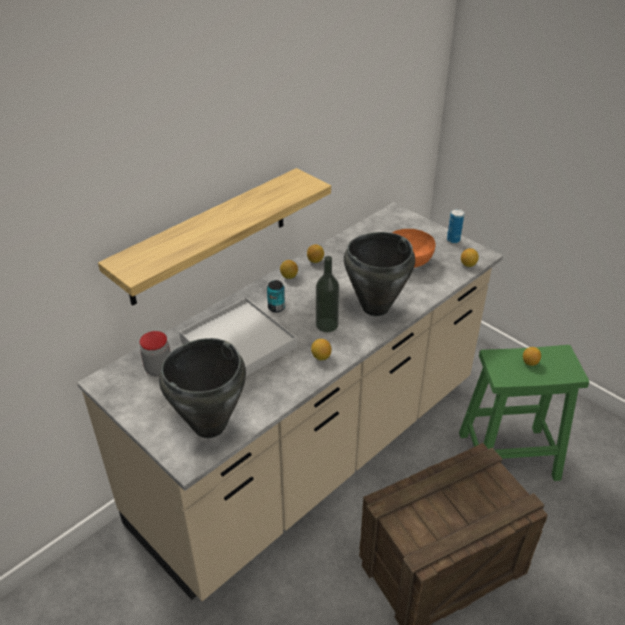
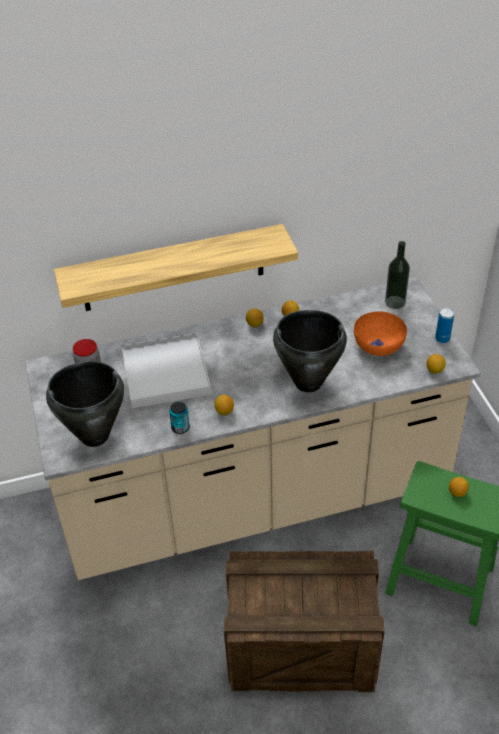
camera: 30 degrees right, 5 degrees up
can [267,280,285,313] -> can moved to [169,402,190,434]
bottle [316,256,339,332] -> bottle moved to [385,241,410,309]

